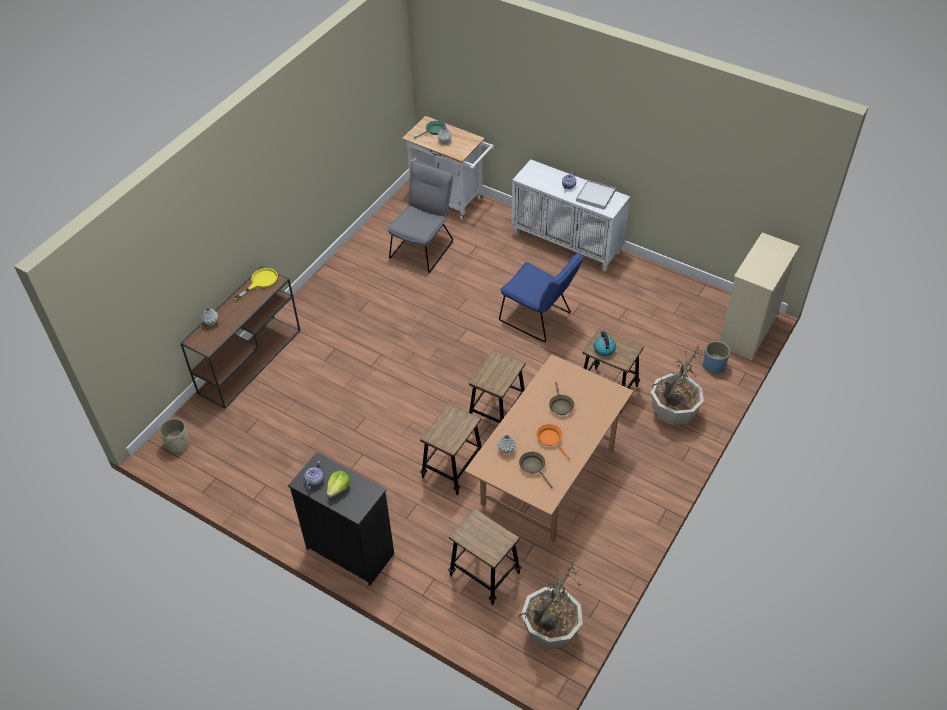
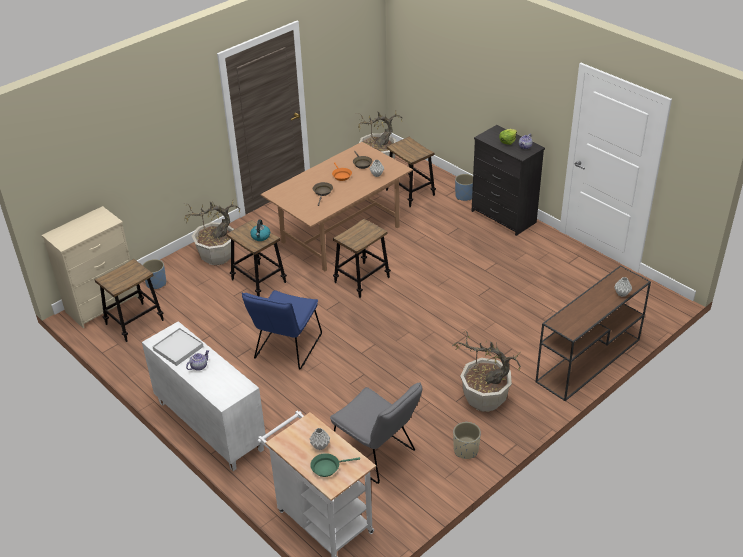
camera: 165 degrees left, 10 degrees down
beige planter [159,418,189,453] -> beige planter moved to [453,422,481,459]
yellow frying pan [234,268,278,301] -> none
grey chair [387,160,453,273] -> grey chair turned 90 degrees counterclockwise [330,382,422,484]
stool [420,403,482,495] -> stool moved to [94,259,164,342]
blue chair [499,252,583,342] -> blue chair turned 120 degrees counterclockwise [242,290,322,370]
none -> potted plant [452,329,521,412]
none -> blue planter [455,174,473,201]

